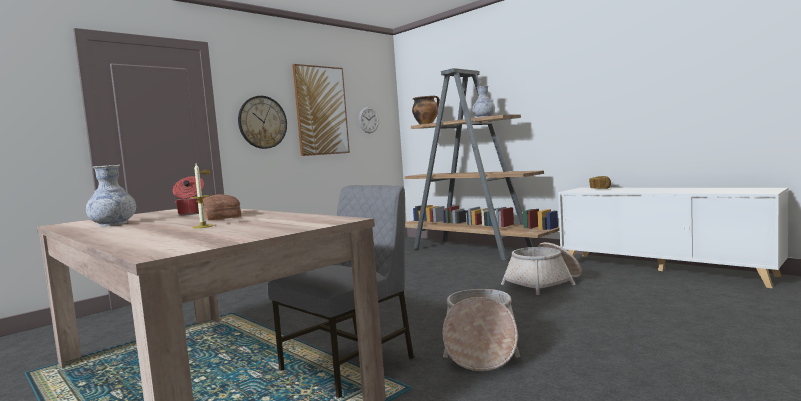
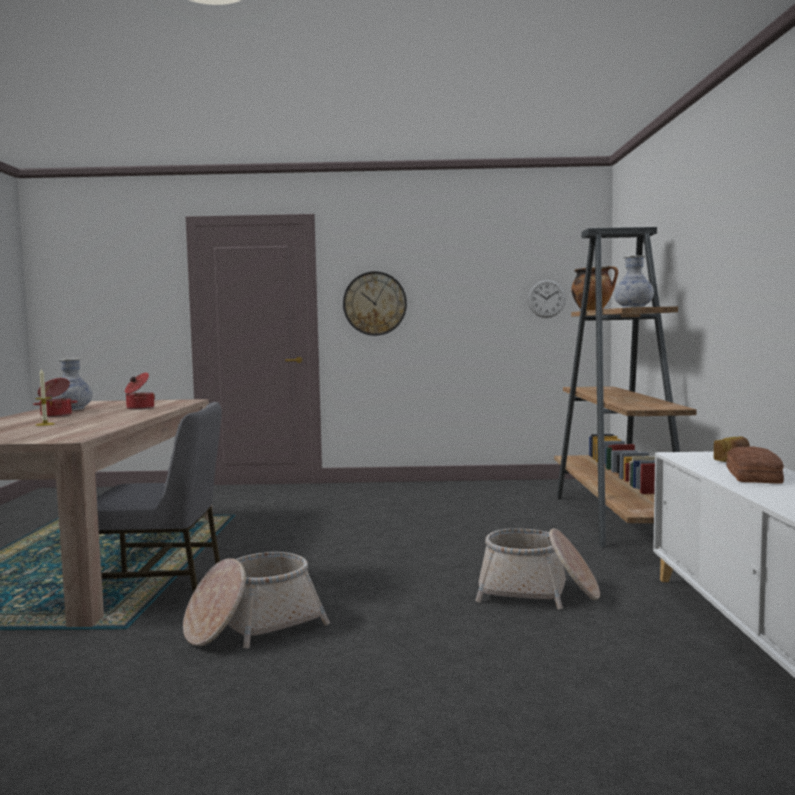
camera: 45 degrees right, 0 degrees up
bread [203,194,241,220] -> bread moved to [727,447,784,484]
picture [292,64,350,156] -> none
none -> cooking pot [33,378,78,417]

